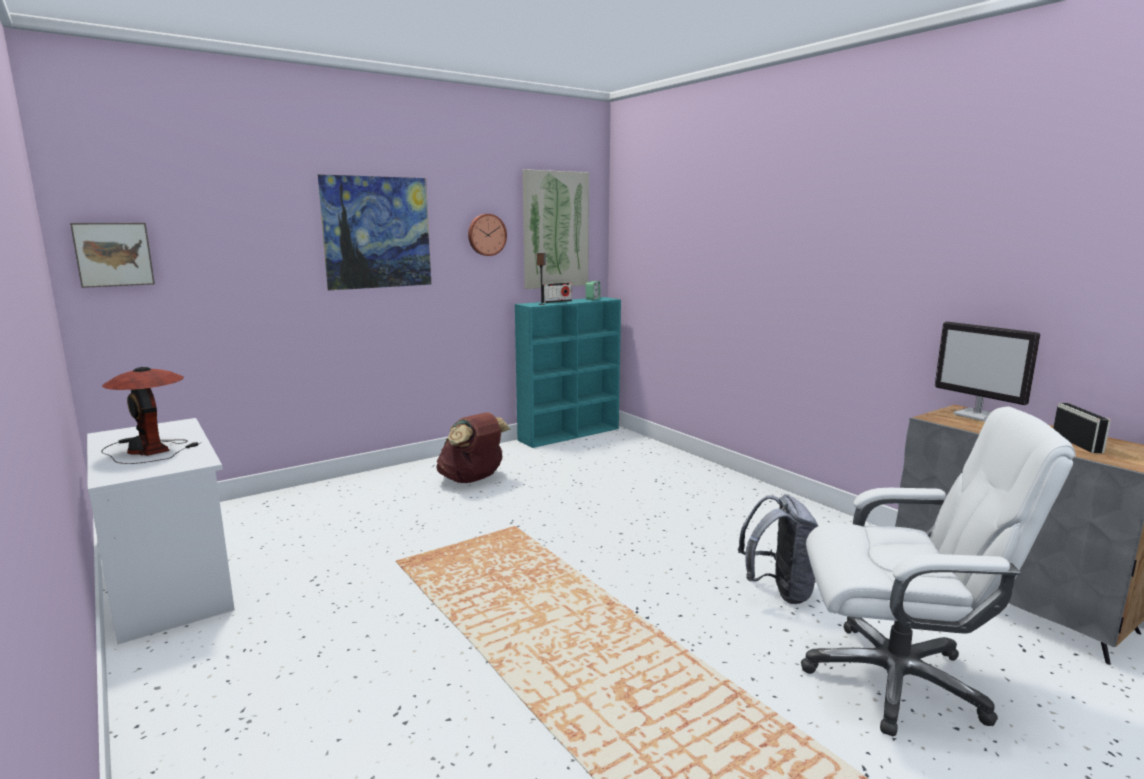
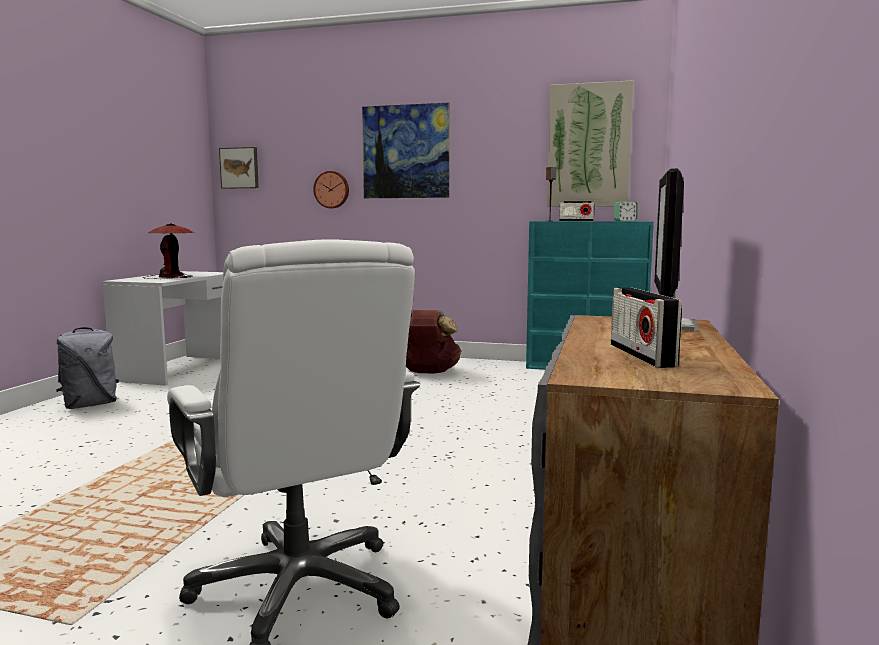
camera: 50 degrees right, 5 degrees down
wall clock [468,214,507,256] -> wall clock moved to [313,171,349,208]
grey backpack [738,494,818,604] -> grey backpack moved to [56,327,119,409]
radio [1053,403,1111,453] -> radio turned 120 degrees clockwise [611,287,682,368]

